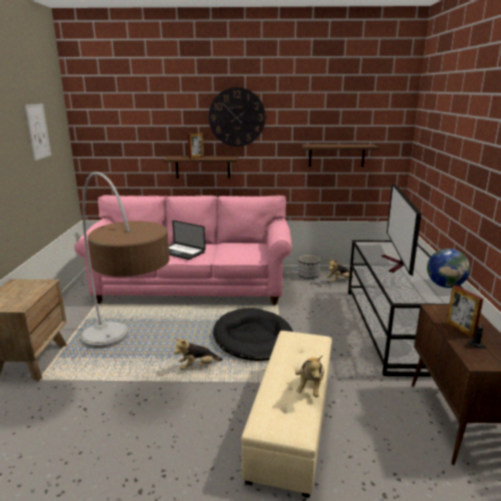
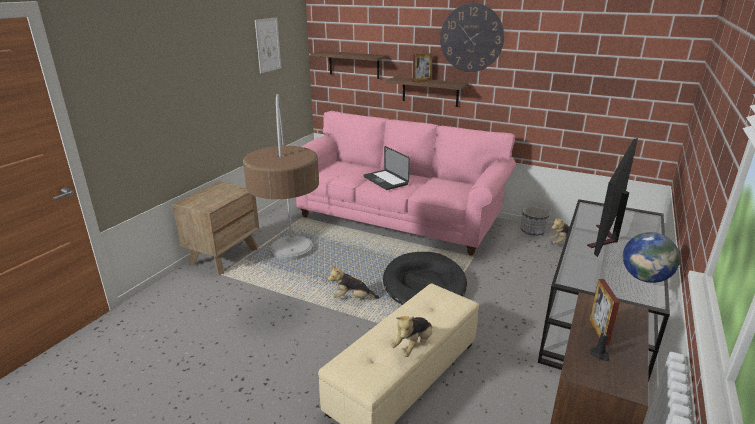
camera: 25 degrees right, 5 degrees up
shelf [301,144,379,167] -> shelf moved to [310,51,387,79]

